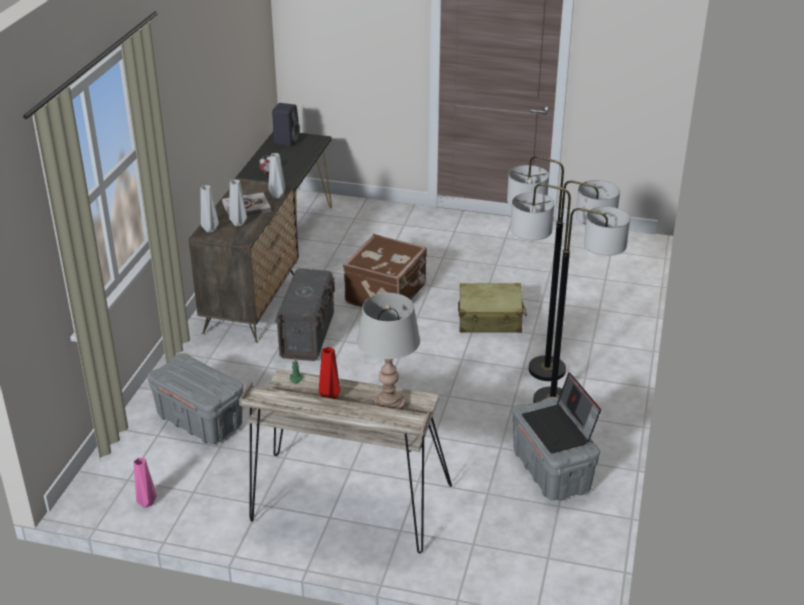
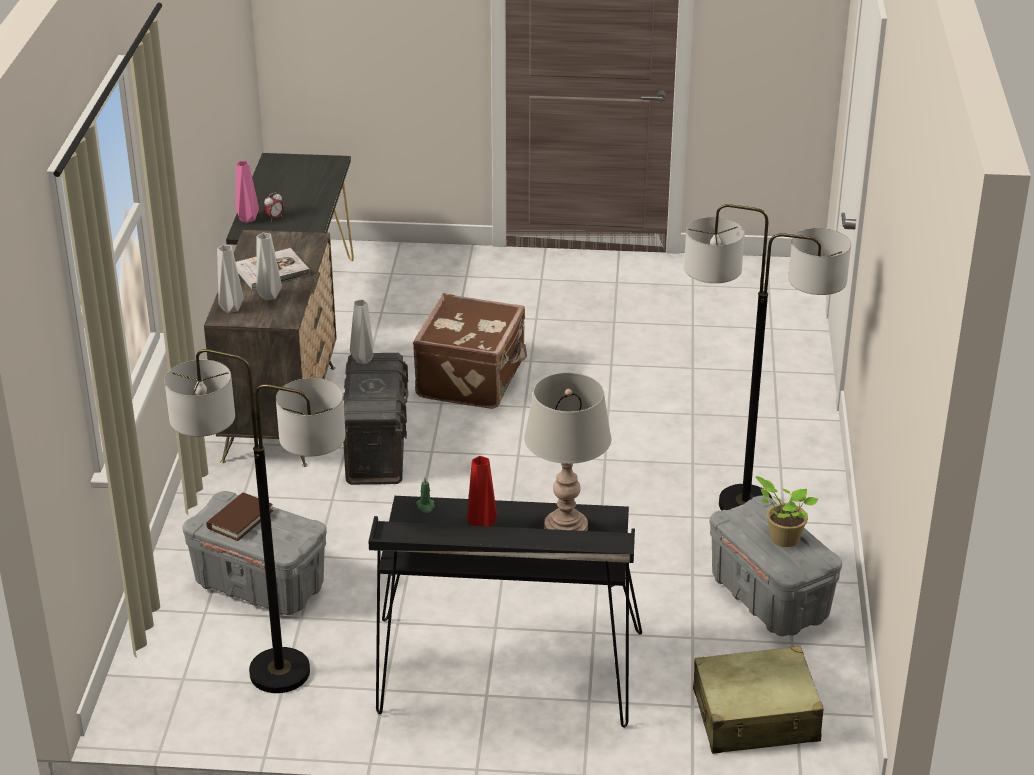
camera: 10 degrees left, 0 degrees up
pink vase [134,458,157,508] -> pink vase moved to [236,161,259,223]
beige desk [239,369,452,554] -> black desk [368,496,642,727]
grey vase [268,153,285,198] -> grey vase moved to [350,300,374,364]
black speaker [272,103,300,146] -> none
beige suitcase [458,283,527,333] -> beige suitcase moved to [693,646,824,754]
floor lamp [507,156,620,381] -> floor lamp moved to [165,349,346,693]
laptop [522,372,601,453] -> potted plant [755,476,818,547]
none -> brown book [206,493,273,541]

